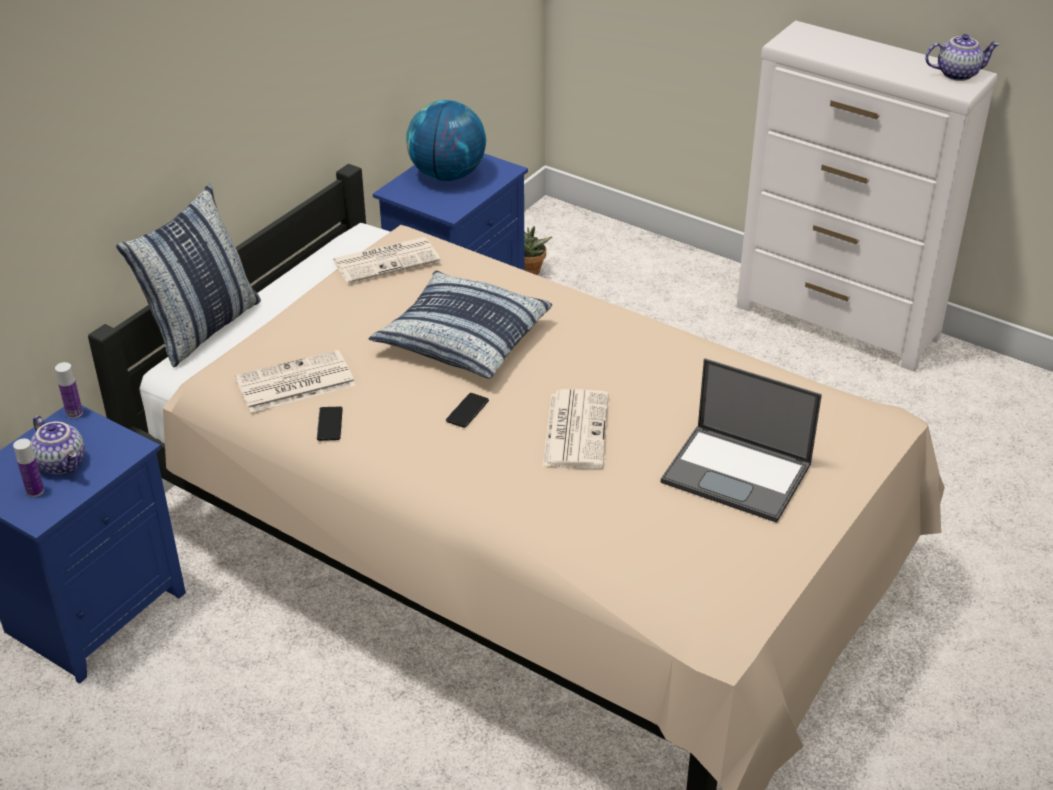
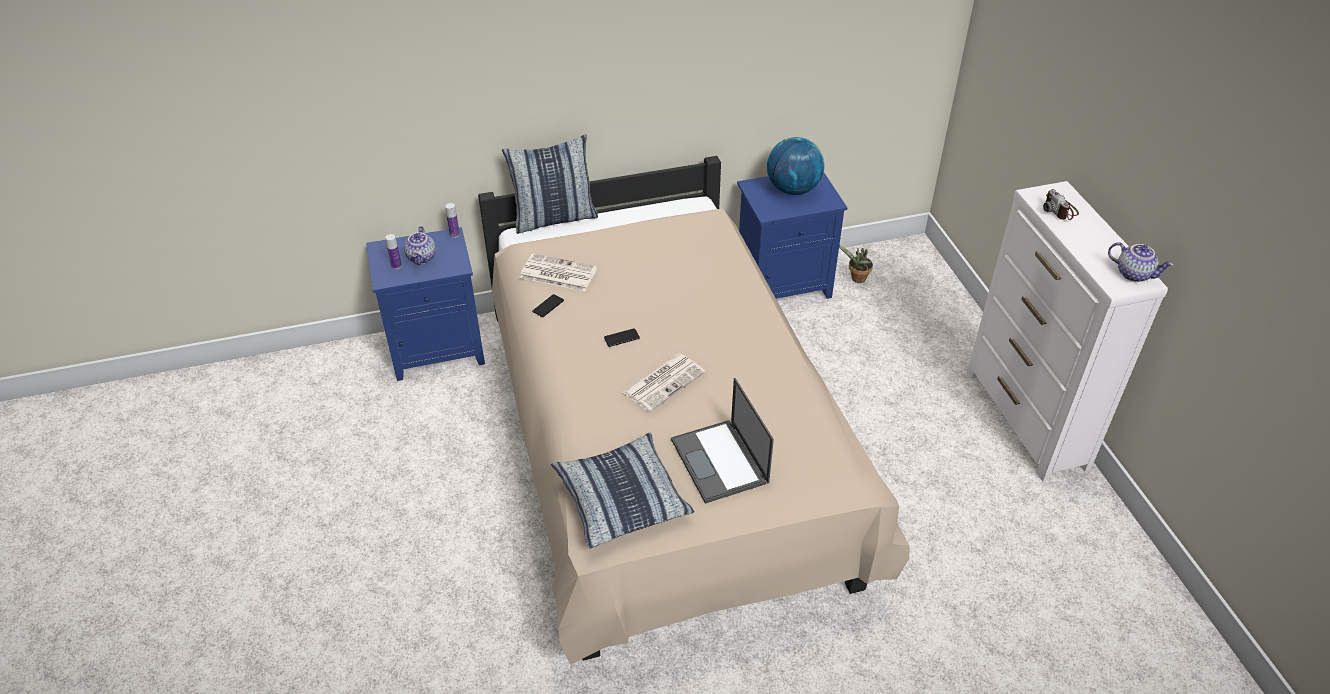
camera: 40 degrees right, 5 degrees up
newspaper [332,237,440,283] -> none
pillow [368,270,552,378] -> pillow moved to [551,432,694,549]
none -> camera [1043,189,1079,220]

